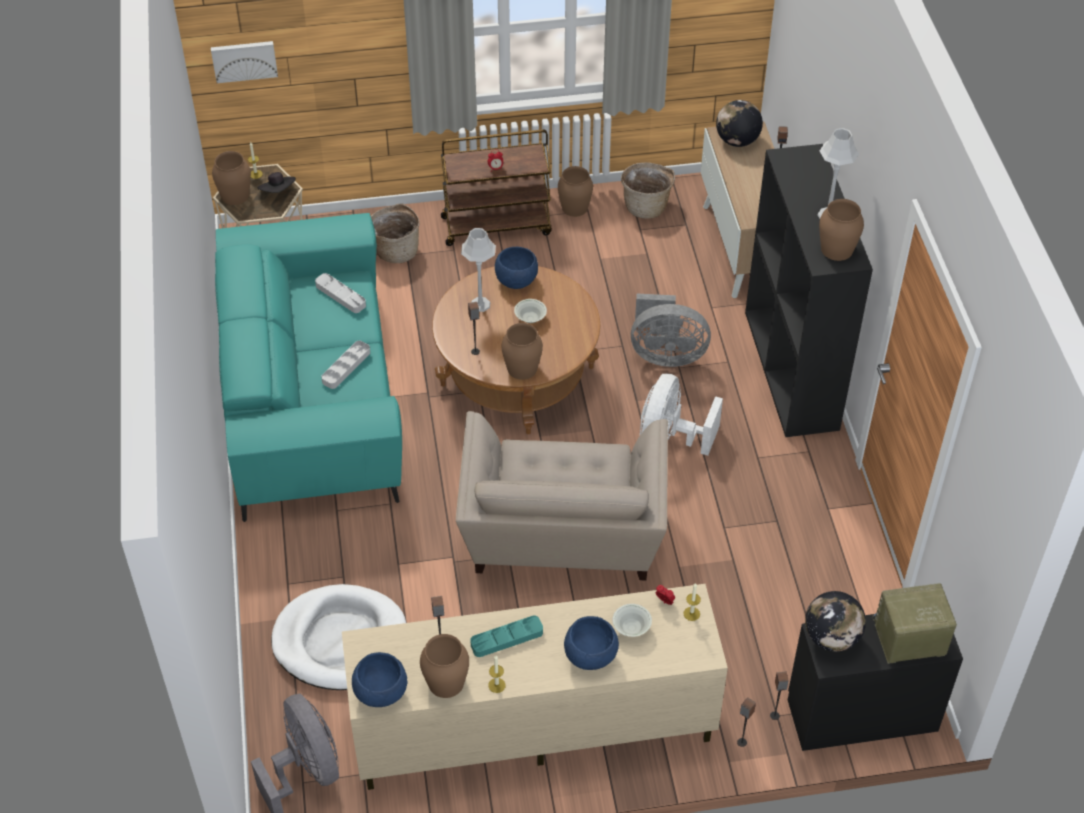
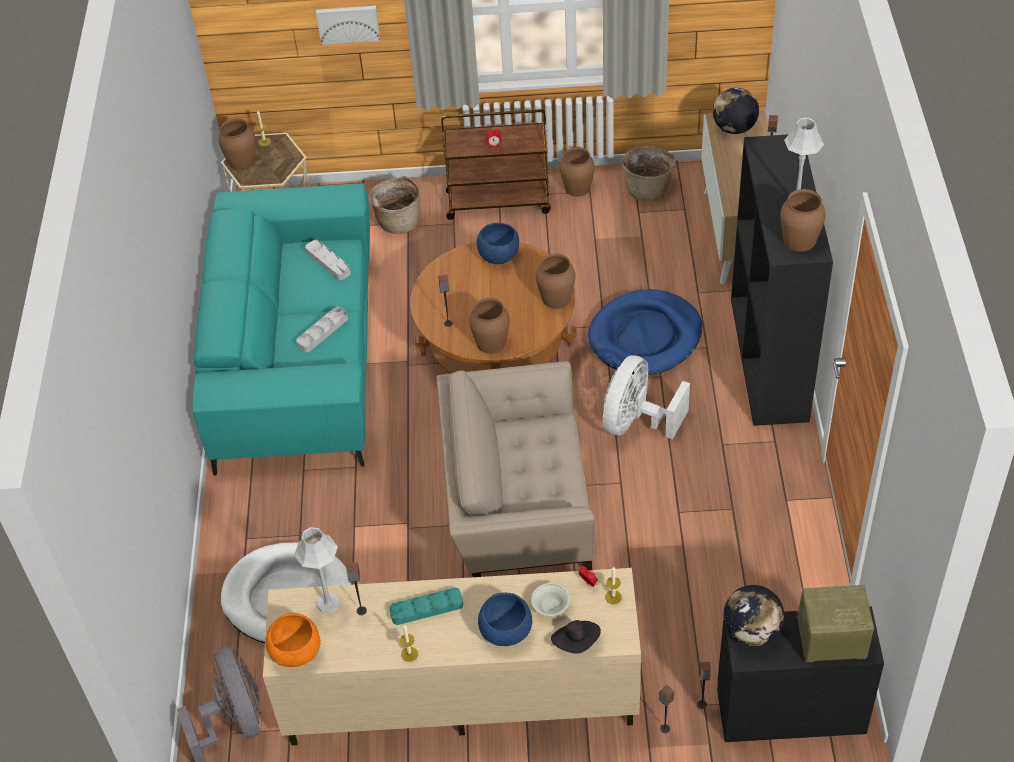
camera: 10 degrees right, 0 degrees up
picture [211,41,278,83] -> picture moved to [316,6,380,45]
black hat [257,172,296,193] -> black hat moved to [551,620,601,654]
blue bowl [352,652,407,707] -> orange bowl [265,613,321,667]
brown vase [420,634,469,698] -> brown vase moved to [536,253,575,309]
beige armchair [456,411,668,580] -> beige armchair turned 75 degrees clockwise [436,361,595,577]
grey table lamp [461,228,496,312] -> grey table lamp moved to [294,527,341,613]
white bowl [514,299,547,323] -> none
grey fan [631,294,711,367] -> blue dog bed [588,289,702,375]

